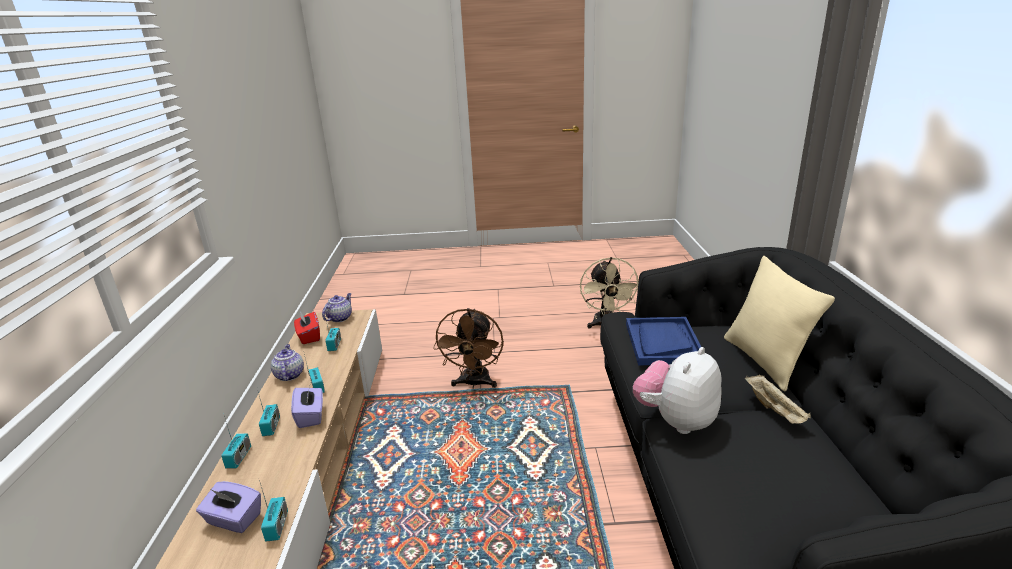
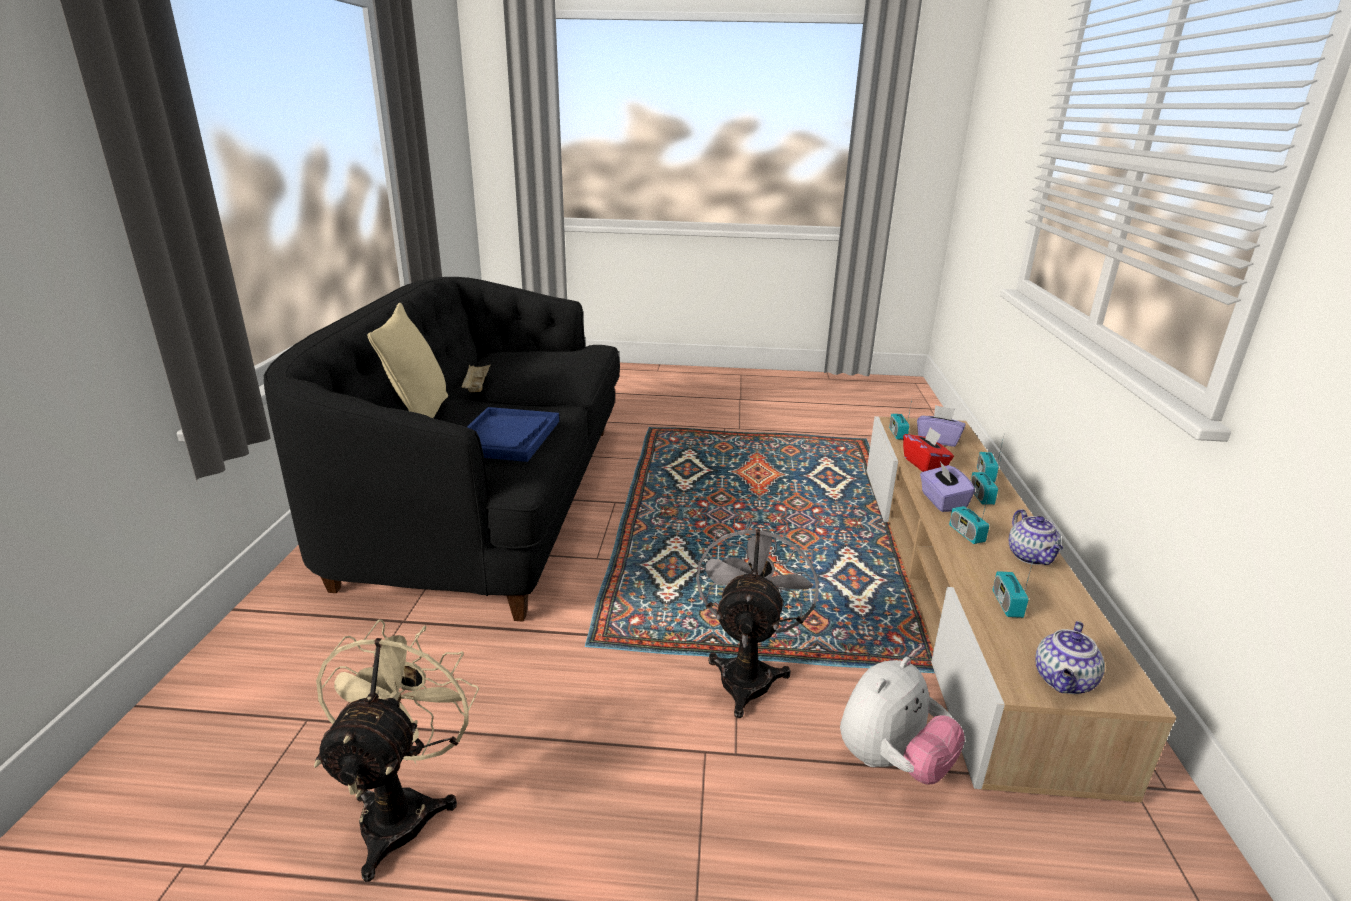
camera: 175 degrees left, 0 degrees up
red tissue box [294,311,320,344] -> red tissue box moved to [903,427,954,472]
brown fan [433,308,504,389] -> grey fan [696,518,819,718]
plush toy [633,347,722,434] -> plush toy moved to [840,657,965,785]

